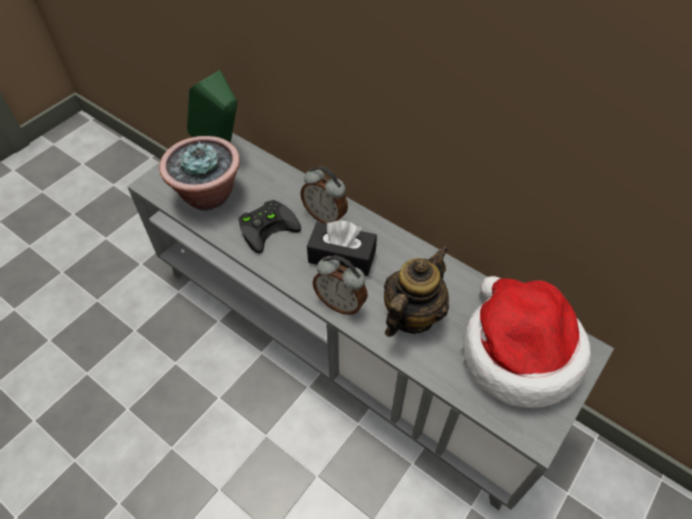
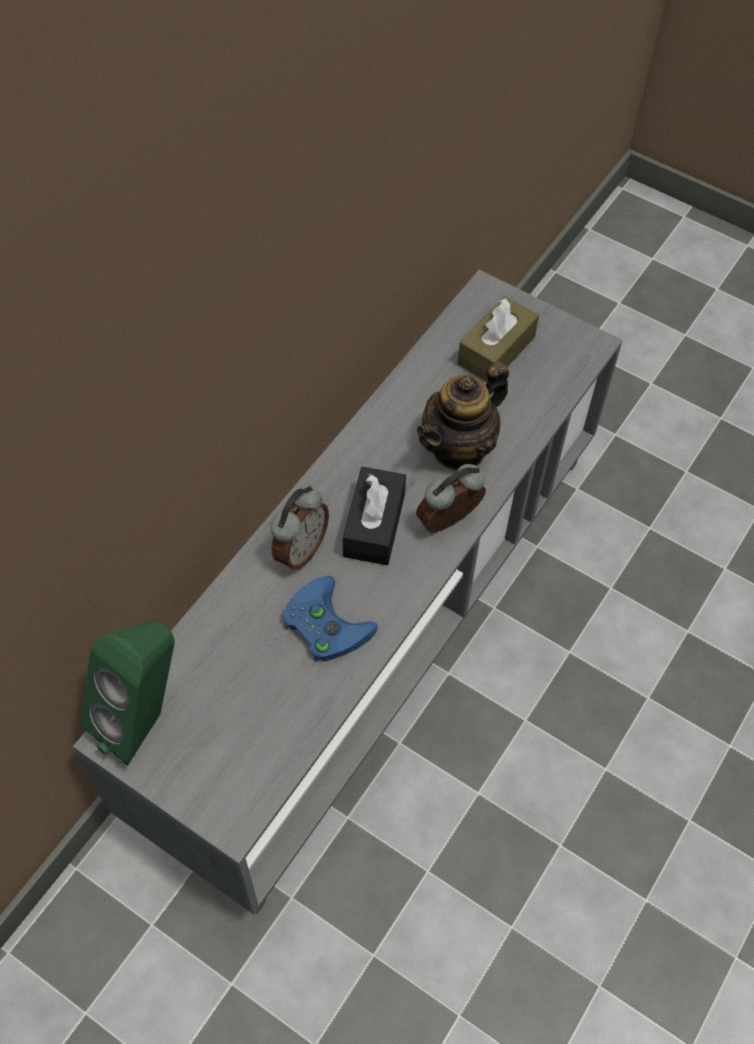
camera: 95 degrees left, 5 degrees up
potted plant [159,136,240,211] -> none
black game controller [239,200,301,254] -> blue game controller [283,576,378,662]
alarm clock [313,256,368,315] -> alarm clock turned 150 degrees counterclockwise [416,464,486,532]
teapot [384,245,449,337] -> teapot turned 75 degrees counterclockwise [416,361,509,471]
hat [463,276,591,408] -> brown tissue box [457,296,539,382]

